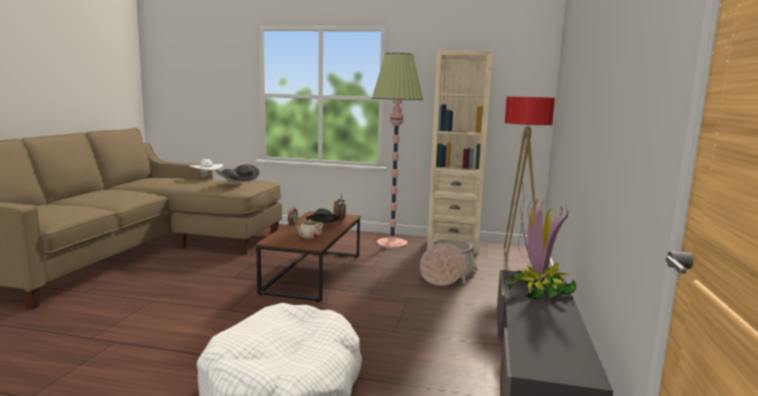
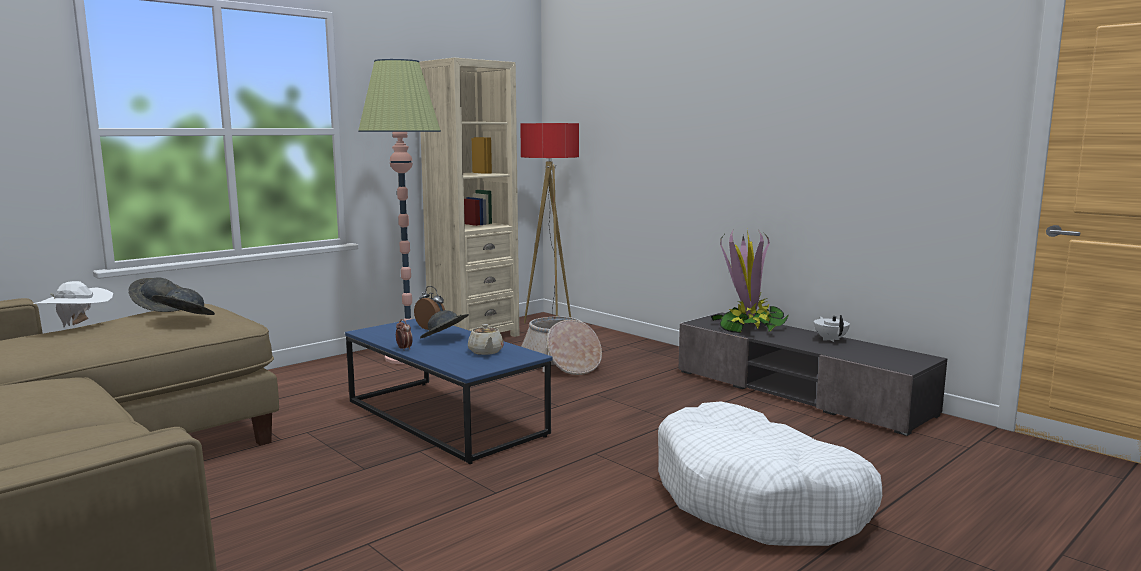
camera: 55 degrees left, 0 degrees up
brown coffee table [256,211,361,303] -> blue coffee table [345,319,553,464]
none -> white teapot [814,315,850,342]

